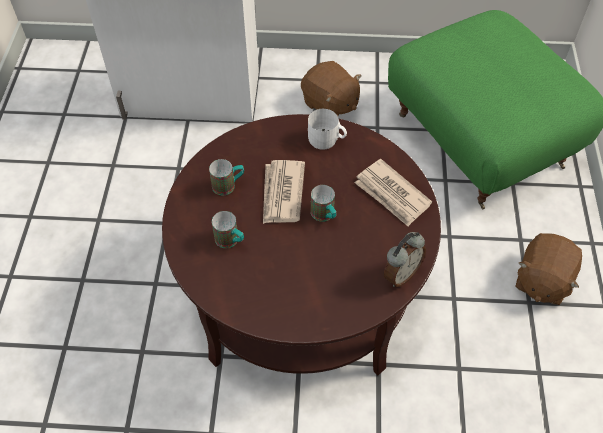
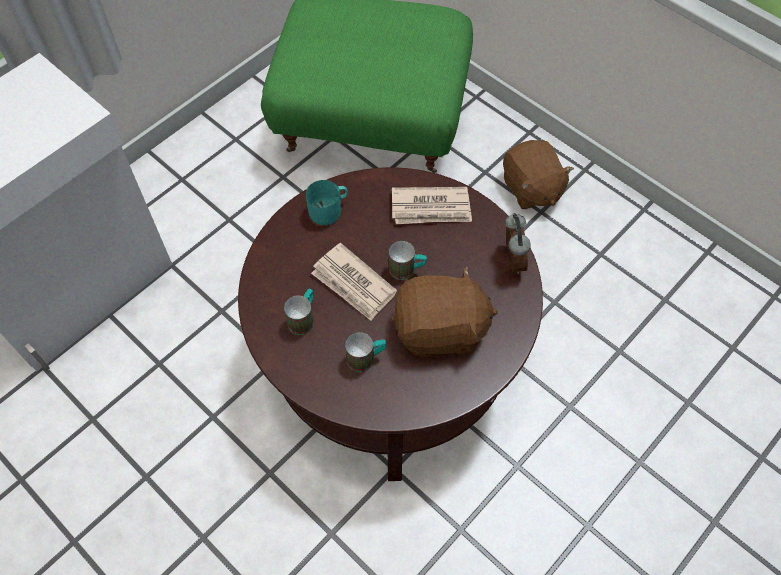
camera: 50 degrees left, 5 degrees up
brown plush toy [301,61,362,116] -> brown plush toy moved to [392,266,498,357]
white mug [308,109,347,150] -> turquoise mug [306,180,348,225]

